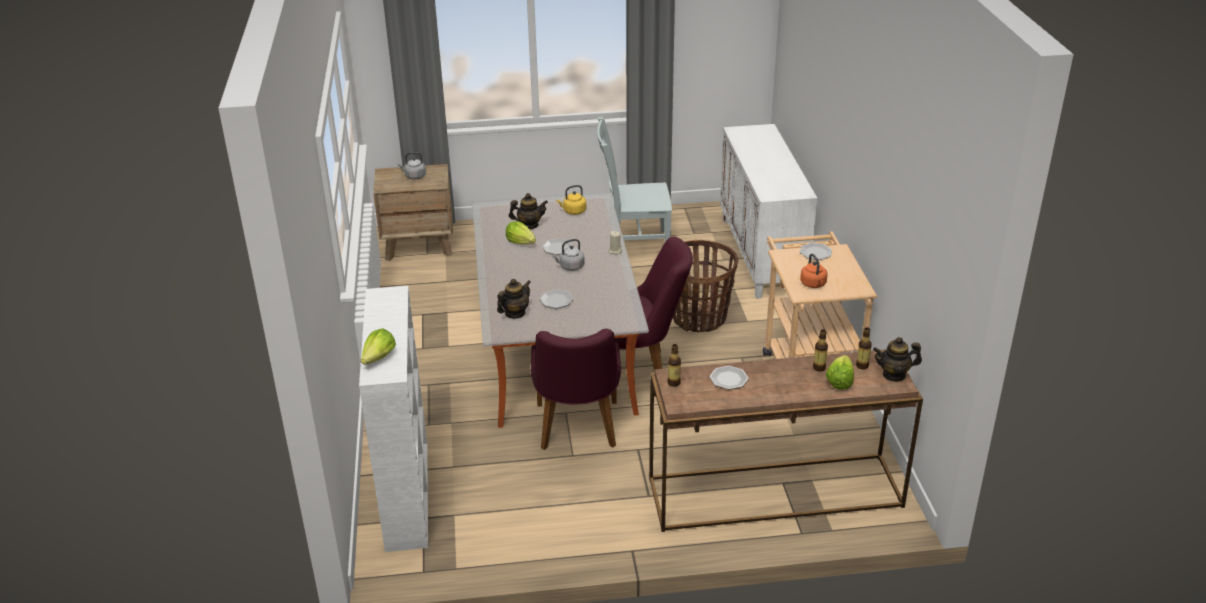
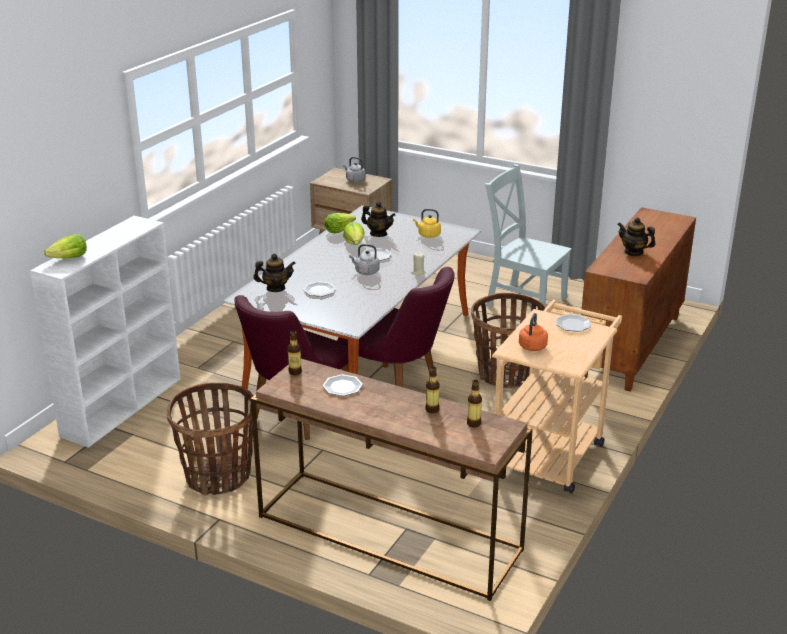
camera: 35 degrees right, 5 degrees down
white cabinet [720,124,817,299] -> brown cabinet [581,207,696,391]
lettuce [825,355,854,390] -> lettuce moved to [325,213,356,233]
teapot [873,337,922,382] -> teapot moved to [617,217,656,256]
none -> basket [167,383,254,496]

